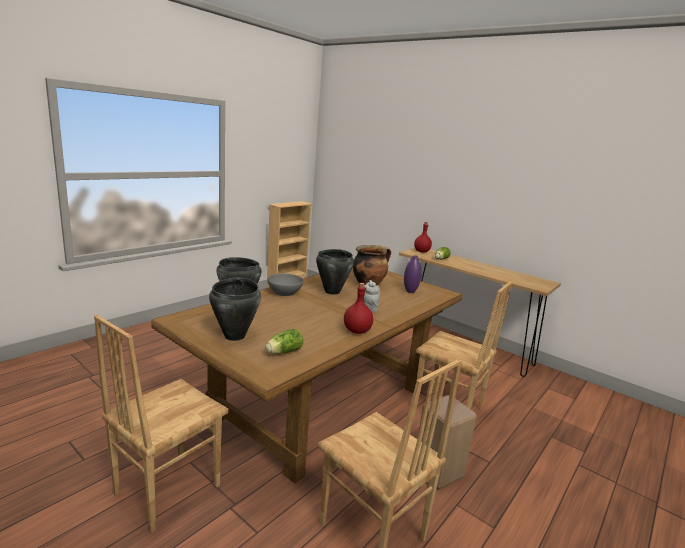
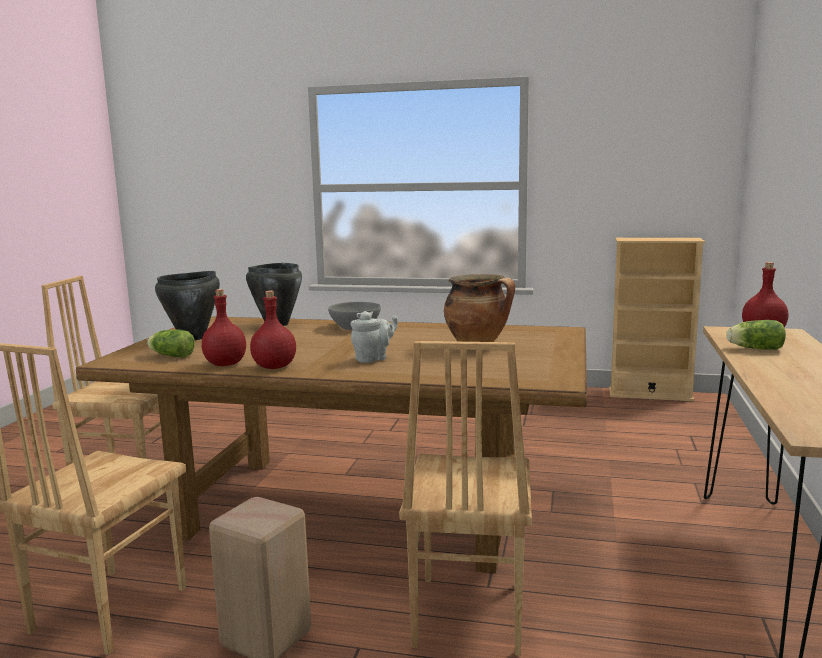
camera: 65 degrees right, 5 degrees down
black cooking pot [316,249,354,295] -> none
purple vase [404,255,422,293] -> none
none -> red bottle [202,289,246,366]

